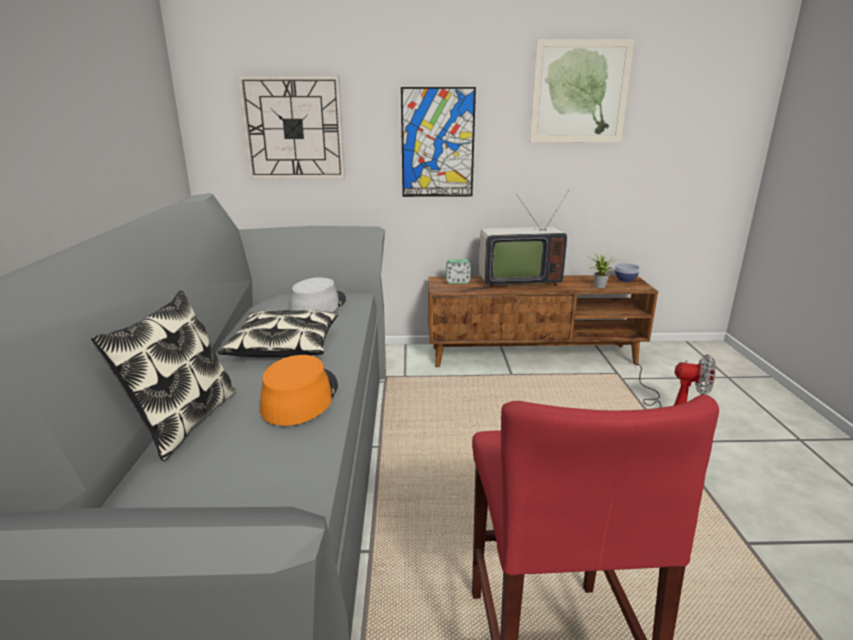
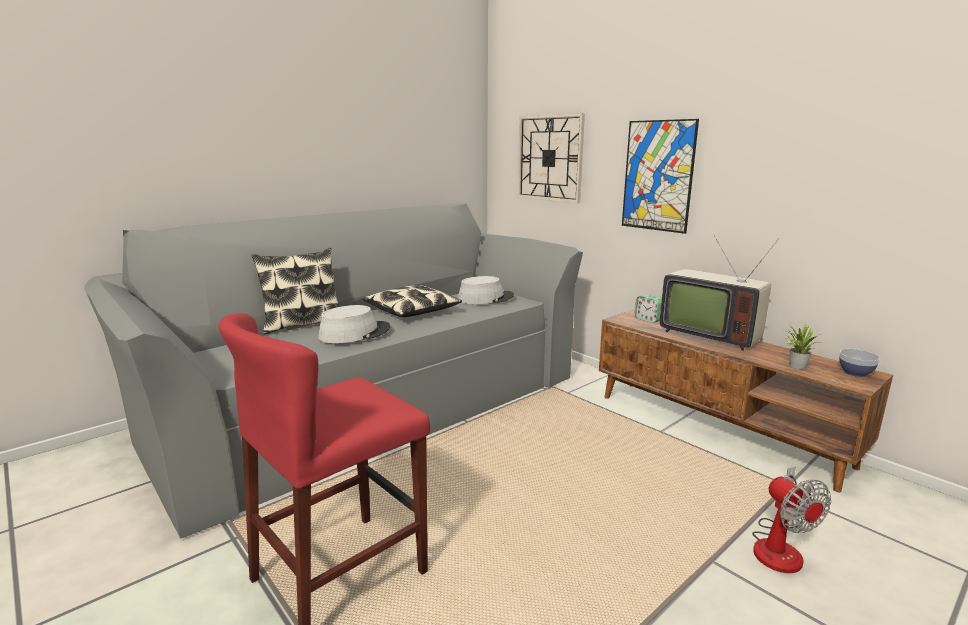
camera: 50 degrees right, 5 degrees down
orange hat [260,355,338,426] -> grey hat [318,305,390,343]
picture [530,39,635,143] -> none

